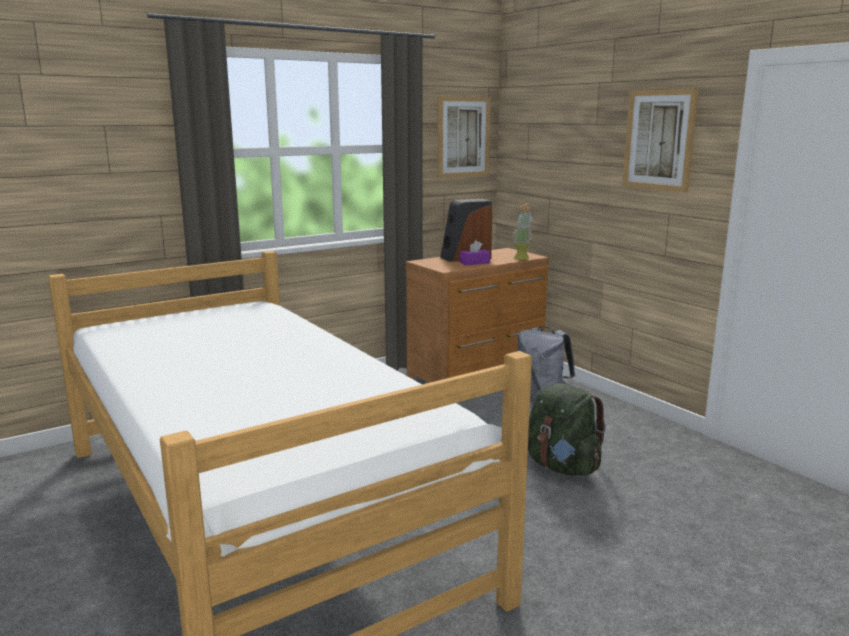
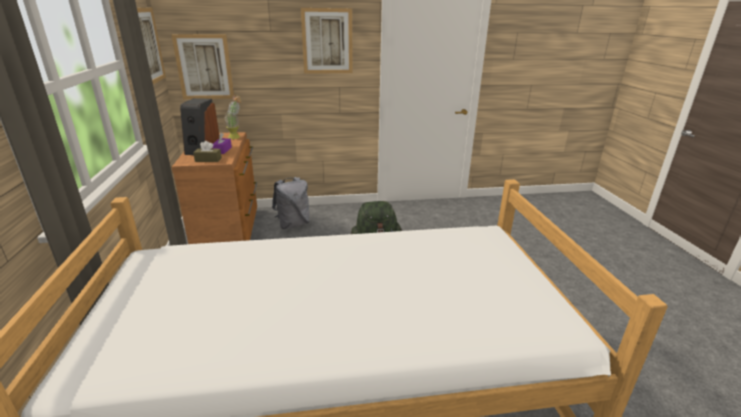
camera: 65 degrees left, 10 degrees up
none -> picture [171,34,234,99]
none -> brown tissue box [193,141,222,162]

